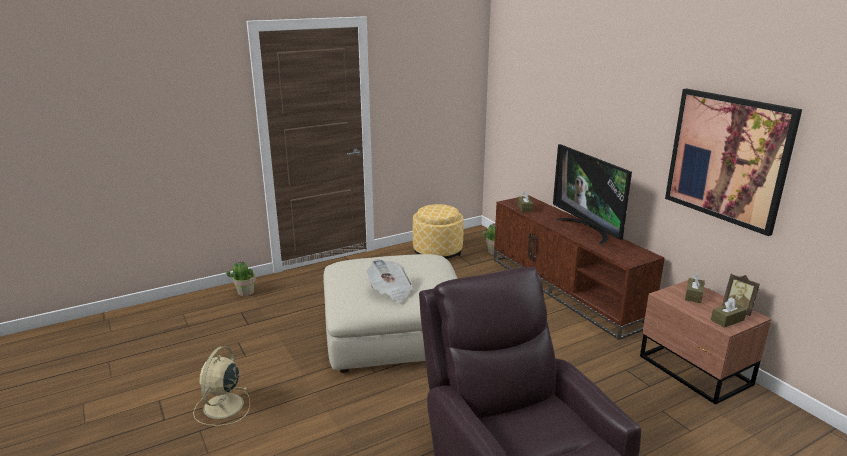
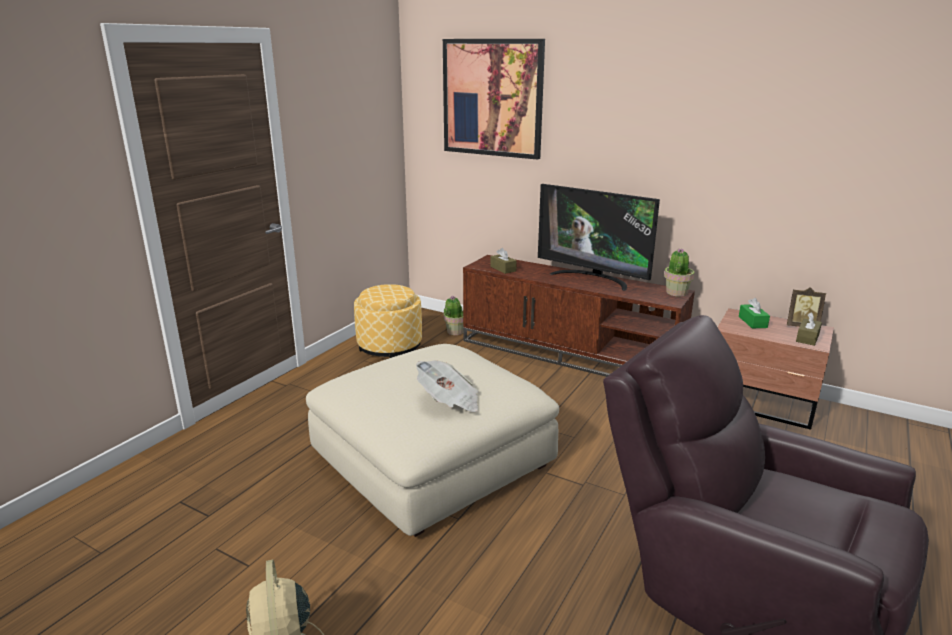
camera: 30 degrees left, 0 degrees up
potted plant [226,260,256,296] -> potted plant moved to [664,248,695,297]
picture [665,89,802,236] -> picture moved to [443,39,545,160]
brown tissue box [685,274,705,303] -> green tissue box [739,298,770,328]

